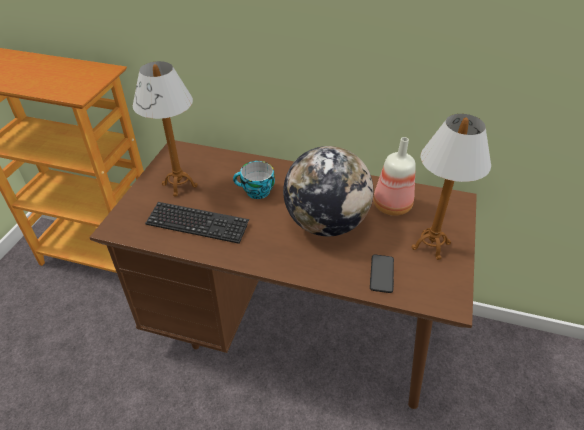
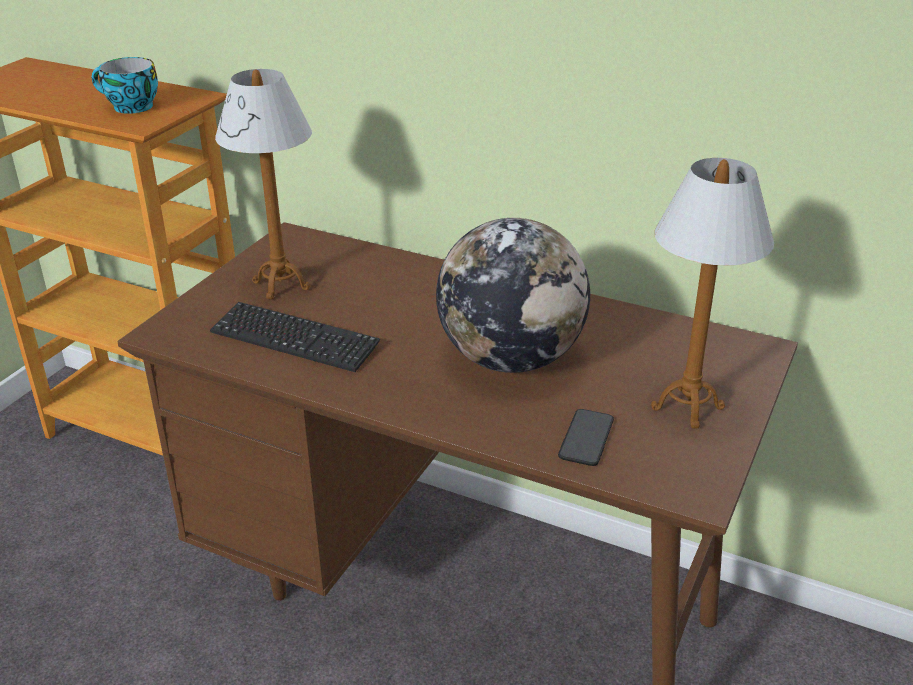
camera: 10 degrees right, 10 degrees down
cup [233,161,275,199] -> cup moved to [92,57,158,114]
bottle [373,137,416,216] -> none

